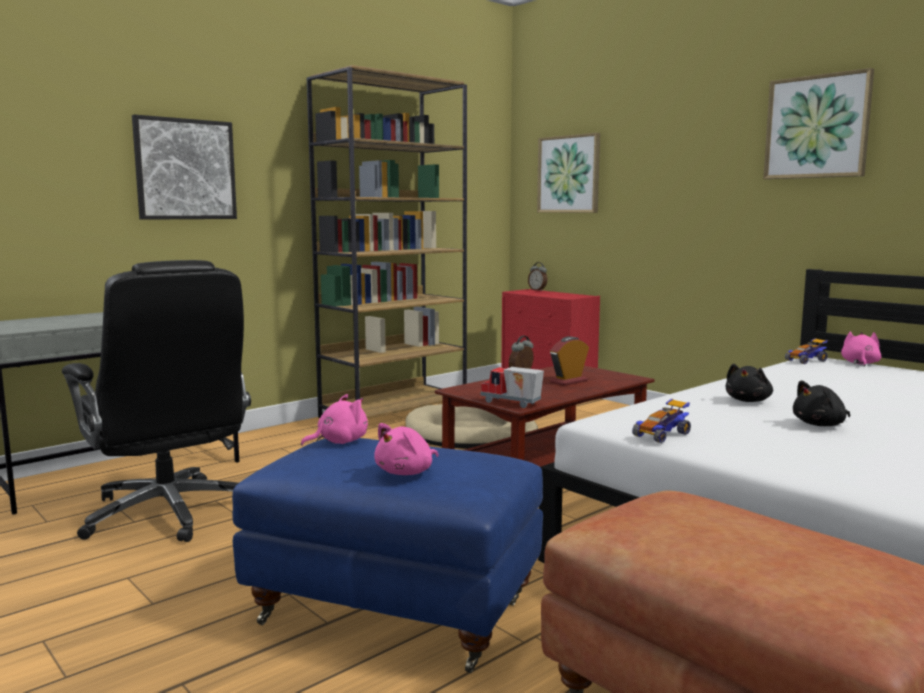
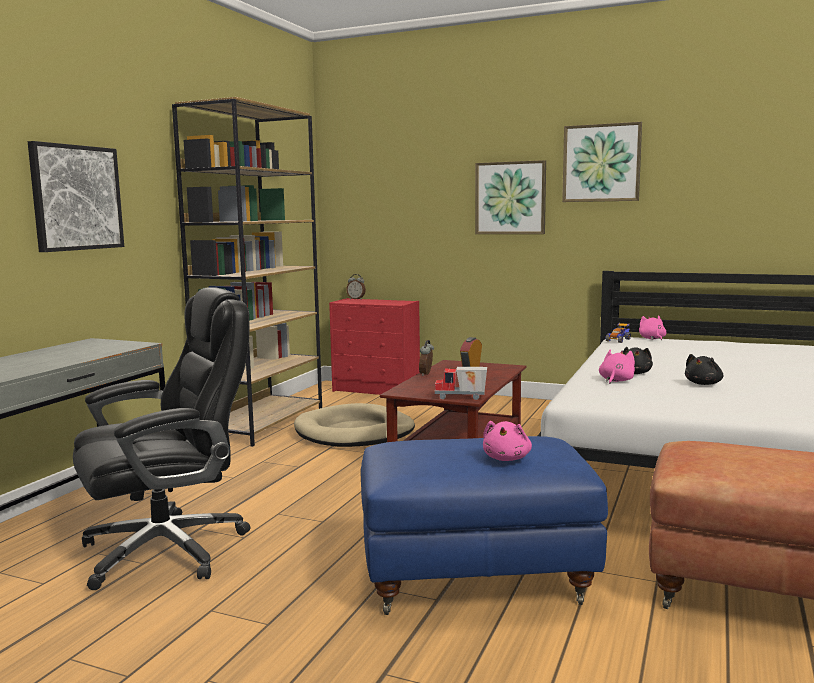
camera: 25 degrees left, 0 degrees up
black office chair [62,260,251,542] -> black office chair turned 60 degrees counterclockwise [73,287,251,590]
pink plush toy [301,394,368,446] -> pink plush toy moved to [599,349,635,384]
picture [537,133,600,213] -> picture moved to [475,160,546,234]
toy car [632,399,691,443] -> none

